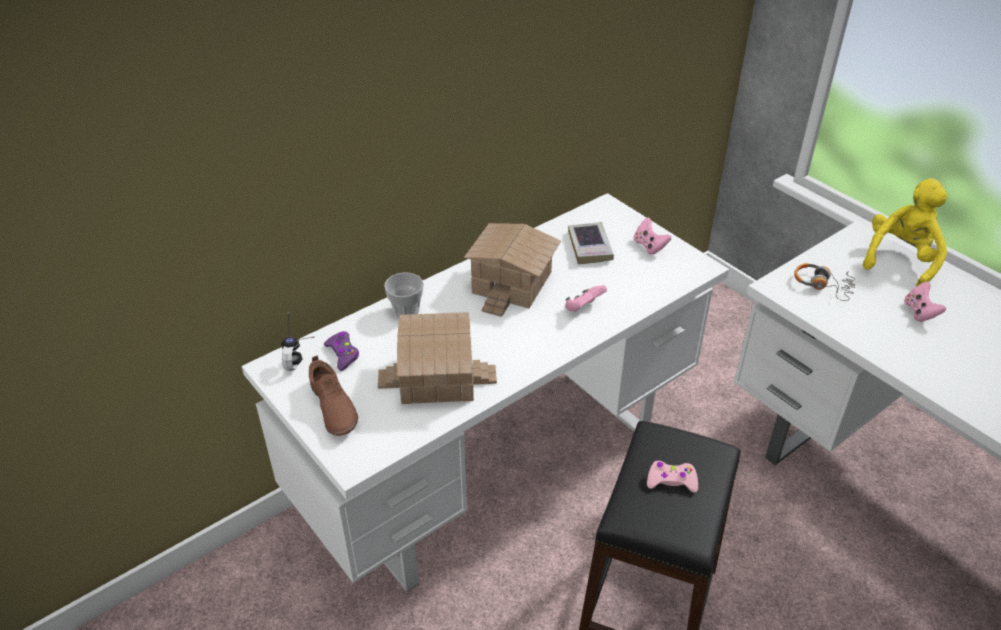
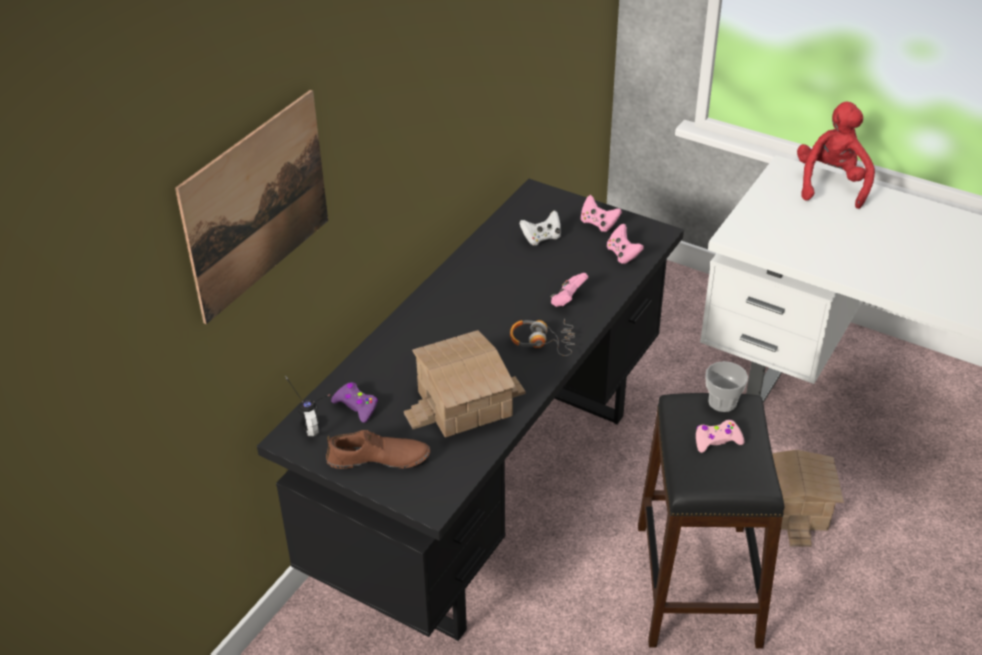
camera: 20 degrees left, 0 degrees up
white desk [242,193,729,592] -> black desk [257,179,684,641]
brown shoe [309,356,358,436] -> brown shoe turned 45 degrees counterclockwise [326,430,430,469]
cup [384,272,424,318] -> cup moved to [705,361,748,412]
toy house [464,223,561,317] -> toy house moved to [772,450,844,547]
book [568,222,614,264] -> white game controller [519,210,561,246]
headphones [794,263,855,301] -> headphones moved to [510,319,575,356]
yellow plush toy [863,178,947,287] -> red plush toy [797,102,875,209]
pink game controller [904,282,946,322] -> pink game controller moved to [607,224,644,264]
none -> picture [175,90,328,324]

